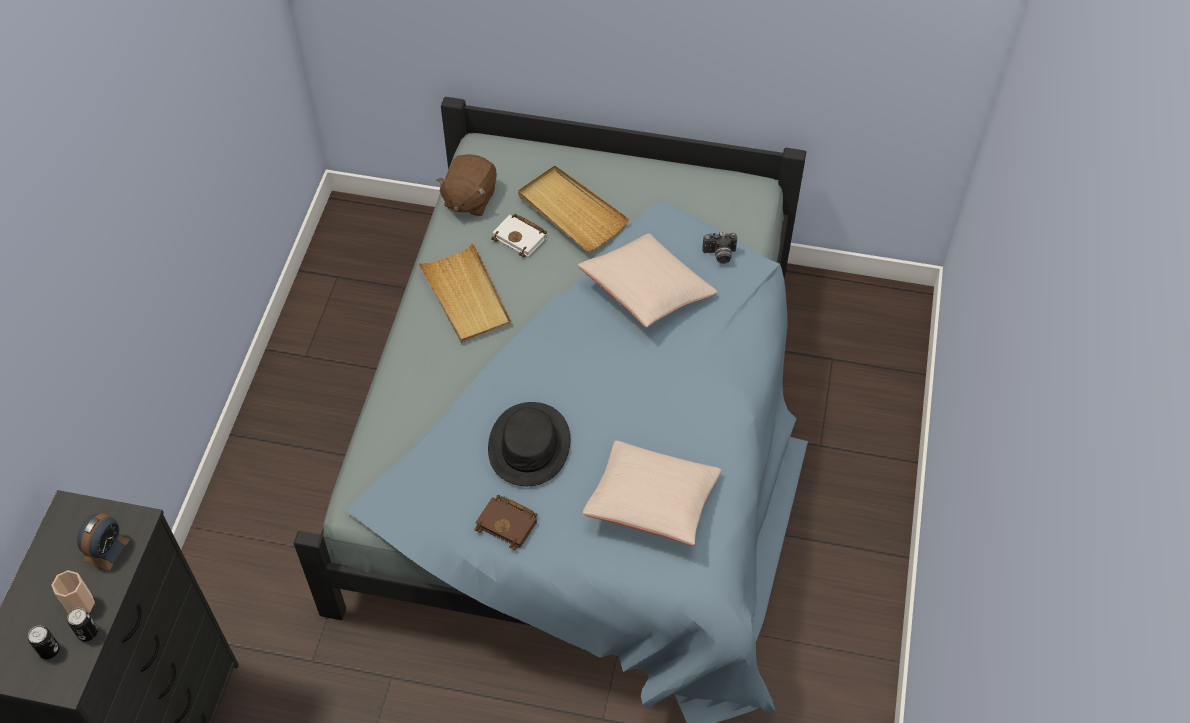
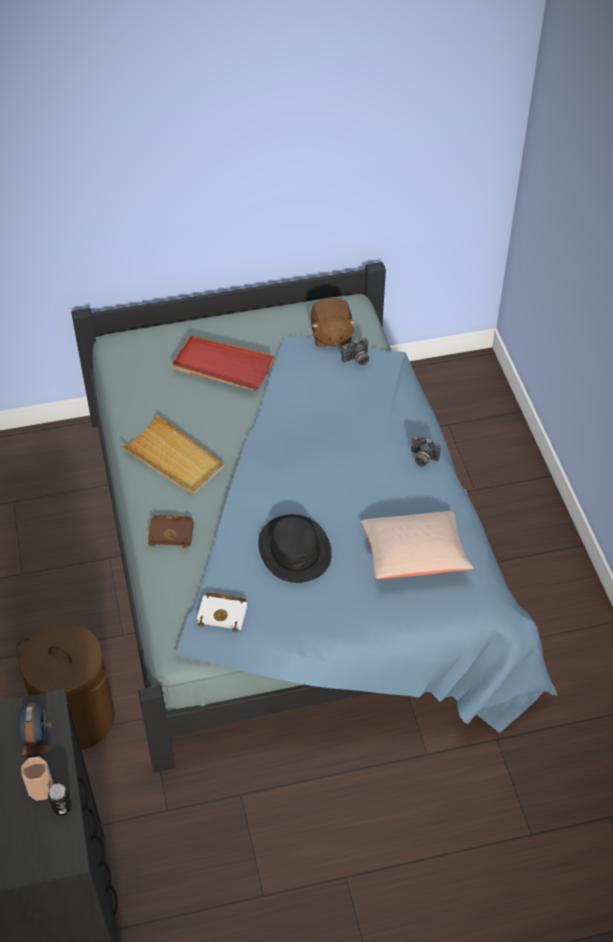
camera: 25 degrees left, 5 degrees down
can [28,626,60,659] -> none
brown plush toy [436,154,497,216] -> brown plush toy moved to [311,298,357,347]
brown book [474,495,538,550] -> brown book moved to [148,515,194,548]
white book [491,214,547,257] -> white book moved to [197,592,247,632]
beige tray [518,165,629,251] -> red tray [172,336,274,391]
beige pillow [578,233,717,327] -> none
none -> brown laundry basket [16,624,115,750]
none -> camera [411,436,441,467]

